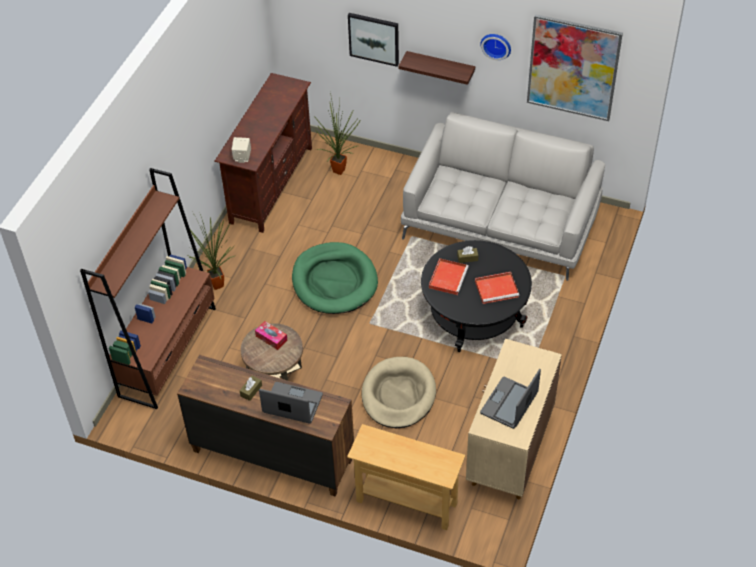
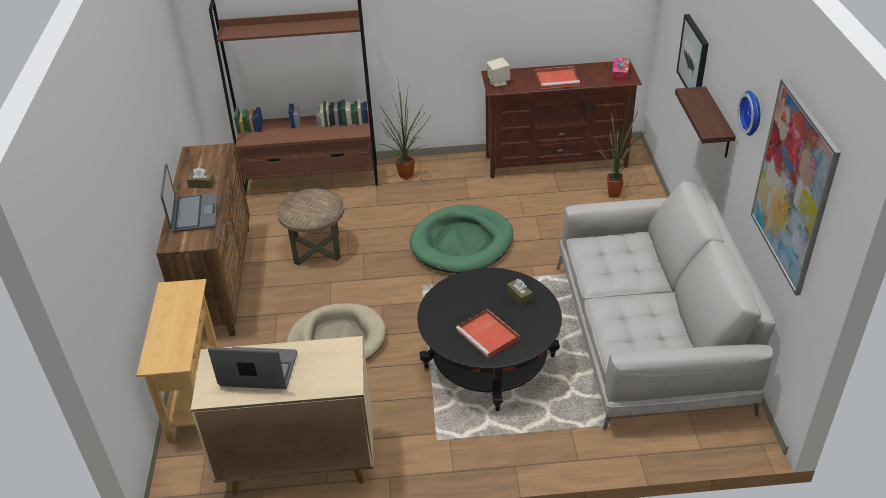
camera: 65 degrees right, 10 degrees down
tissue box [255,321,287,350] -> tissue box moved to [611,58,630,82]
red tray [429,258,469,295] -> red tray moved to [535,66,580,89]

